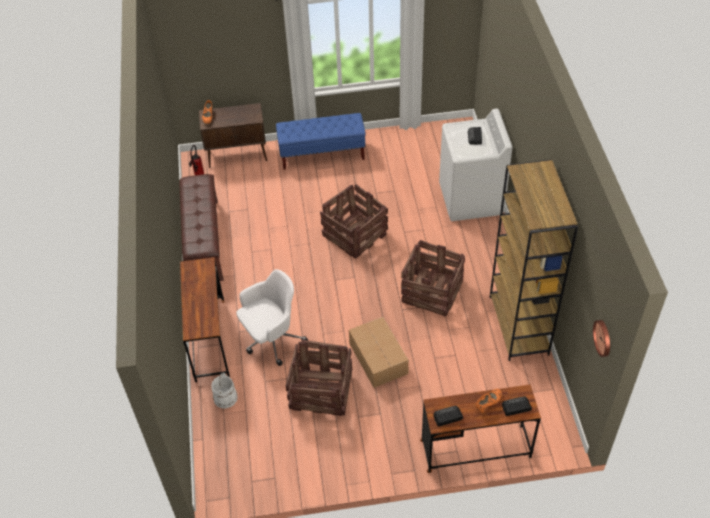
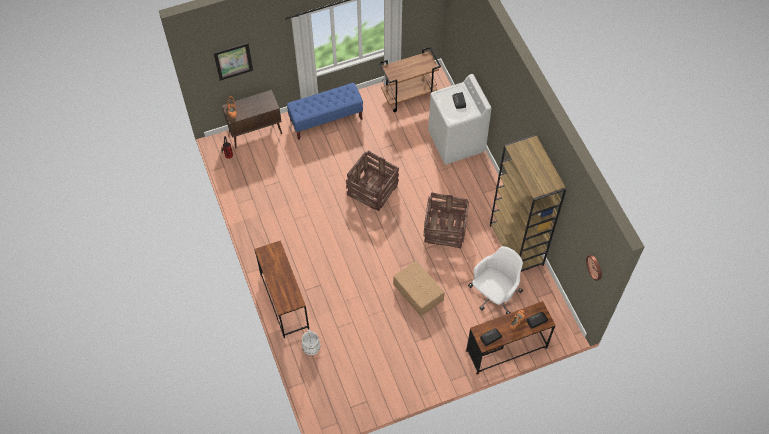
camera: 15 degrees left, 10 degrees up
brown bench [180,174,224,281] -> none
white office chair [236,269,308,366] -> white office chair moved to [468,246,523,314]
crate [286,340,352,416] -> none
none -> picture [214,43,253,81]
none -> brown cart [379,47,441,112]

